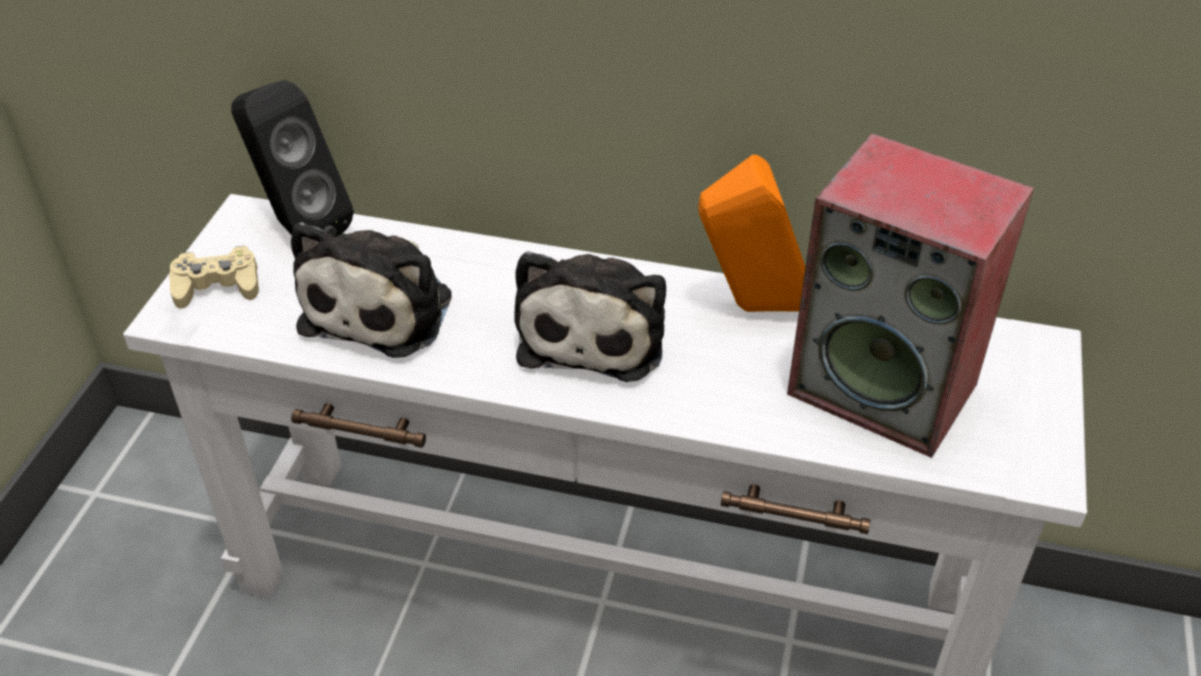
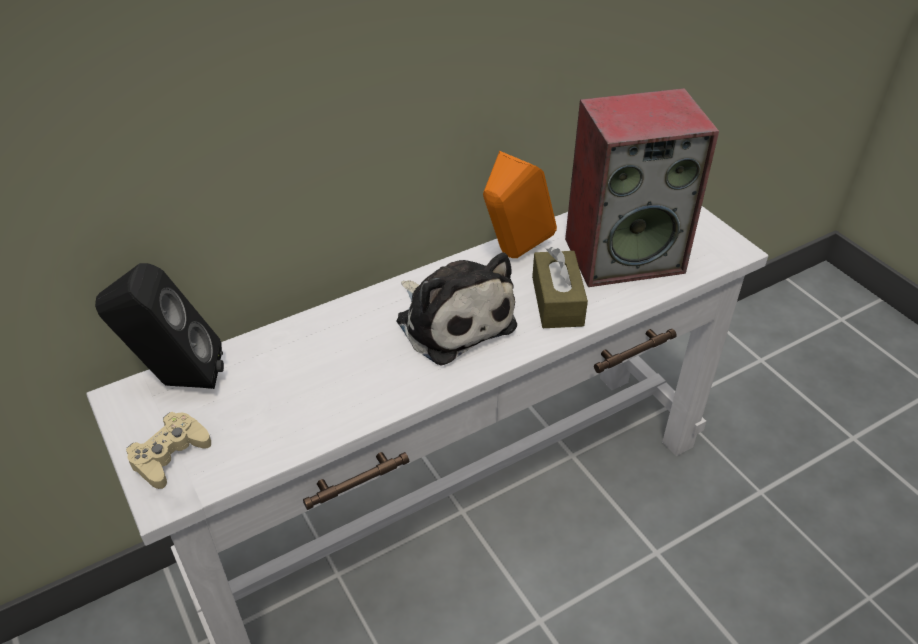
camera: 45 degrees left, 0 degrees up
plush toy [291,222,452,358] -> none
none -> brown tissue box [532,247,588,328]

